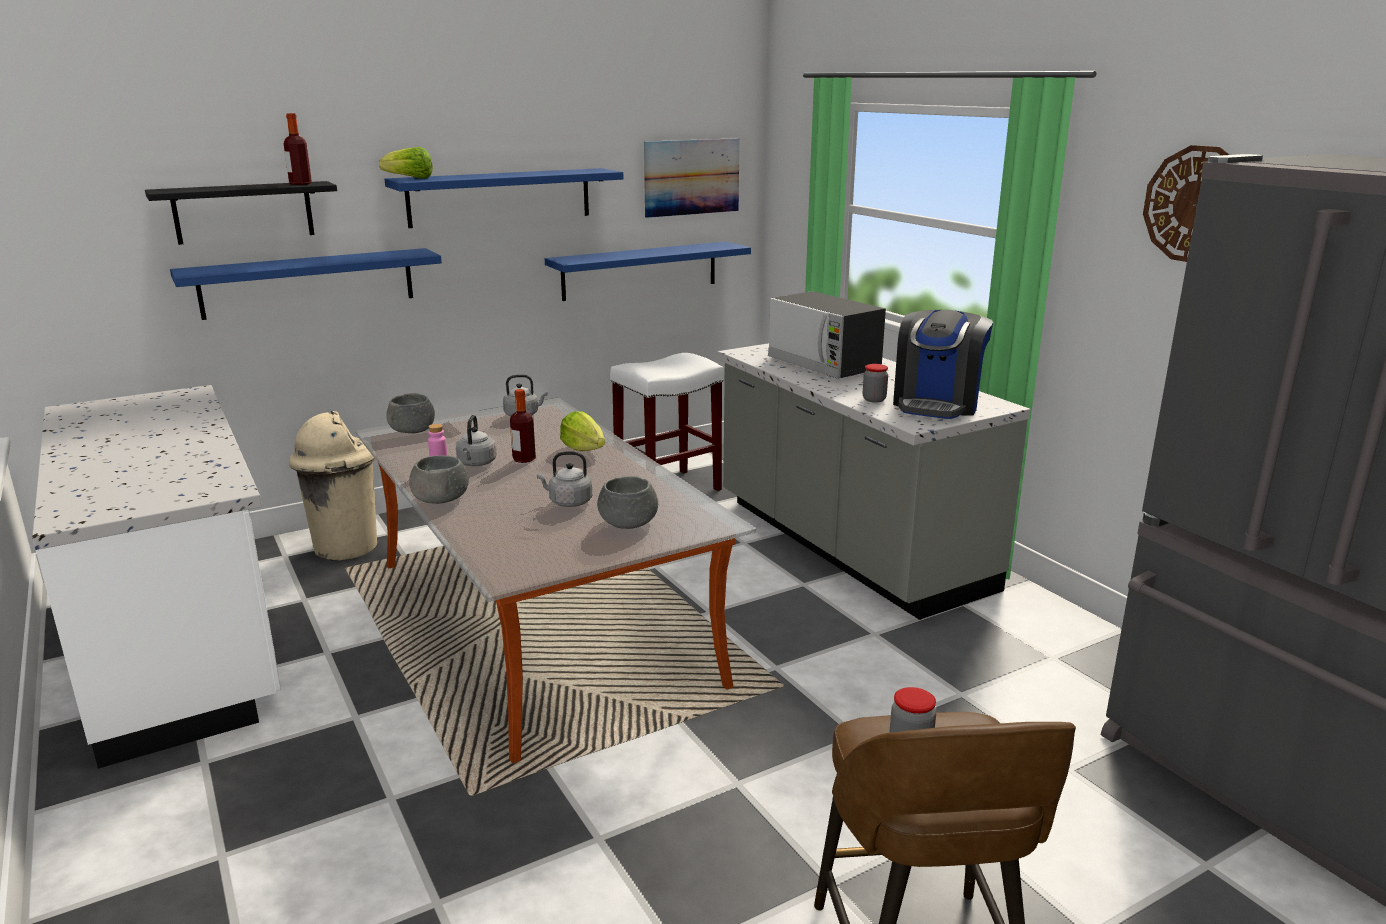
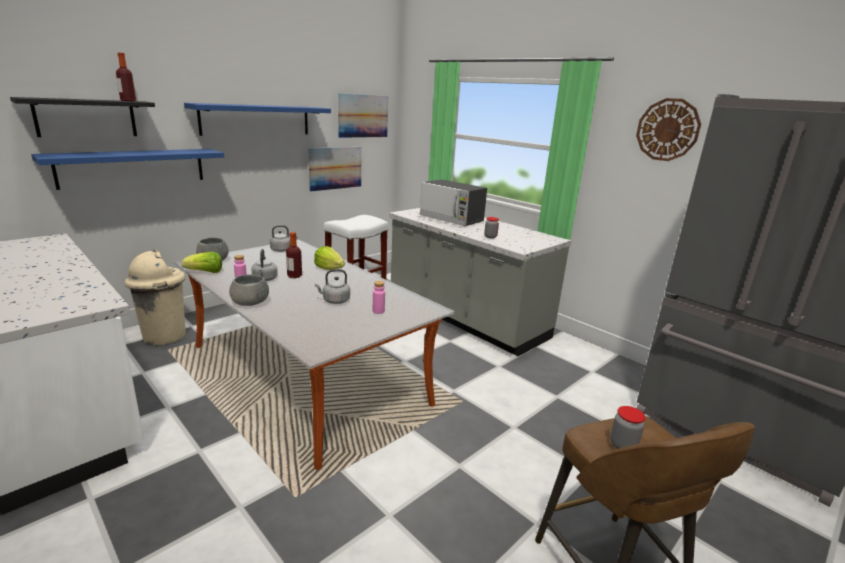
camera: 15 degrees left, 0 degrees up
lettuce [379,147,433,179] -> lettuce moved to [182,252,222,273]
blue shelf [545,241,751,301] -> picture [308,147,362,191]
grey bowl [597,476,658,529] -> pink bottle [373,281,385,314]
coffee machine [893,310,993,419] -> none

